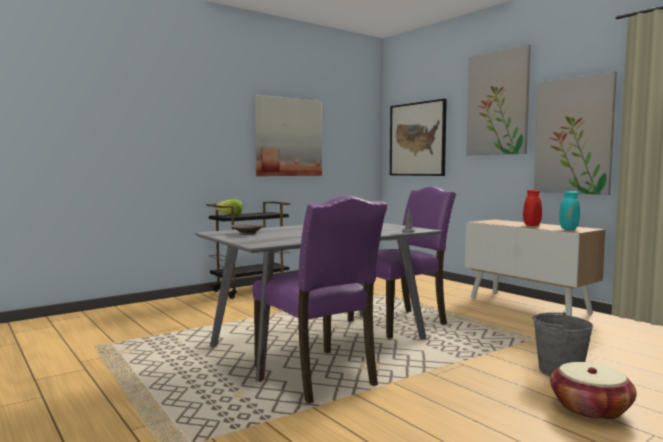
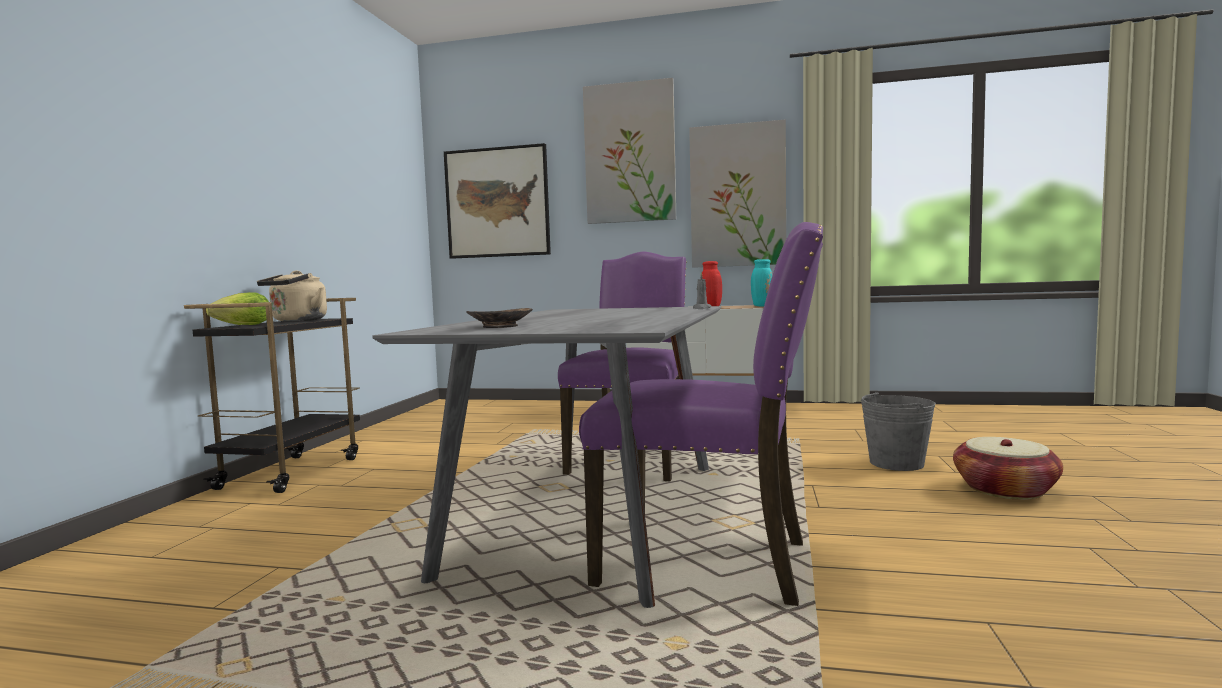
camera: 40 degrees left, 0 degrees up
picture [255,95,322,176] -> none
none -> beige kettle [257,271,327,321]

